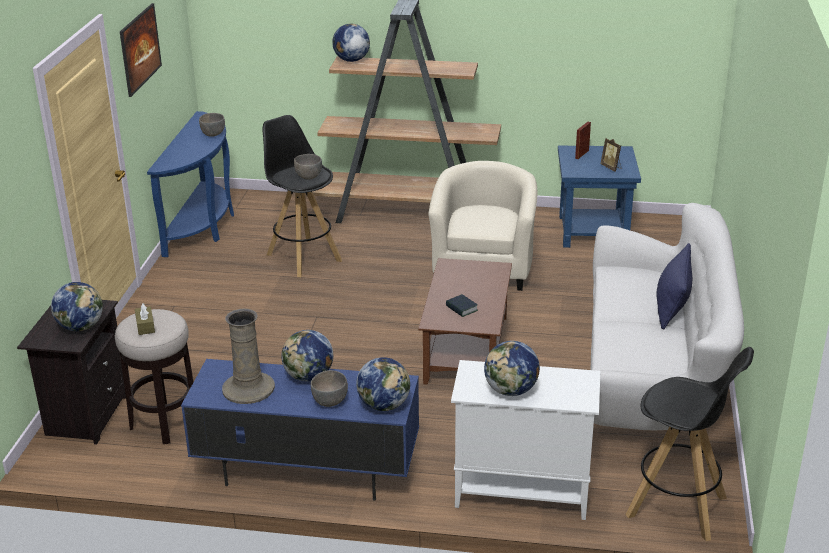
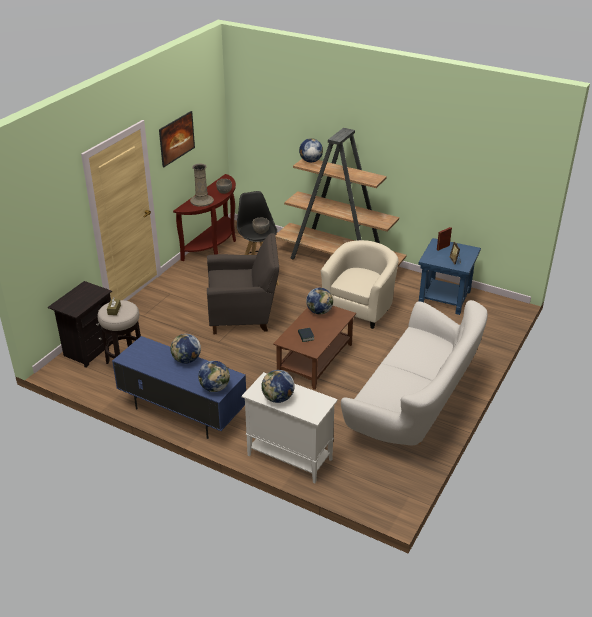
camera: 20 degrees right, 5 degrees up
globe [51,282,103,331] -> globe moved to [306,288,333,314]
blue console table [147,111,234,257] -> brown console table [173,174,236,261]
beige vase [222,309,275,404] -> beige vase moved to [190,164,214,207]
grey bowl [311,370,348,407] -> none
black stool [625,347,754,541] -> none
blue pillow [657,243,692,330] -> none
none -> grey armchair [207,233,279,334]

